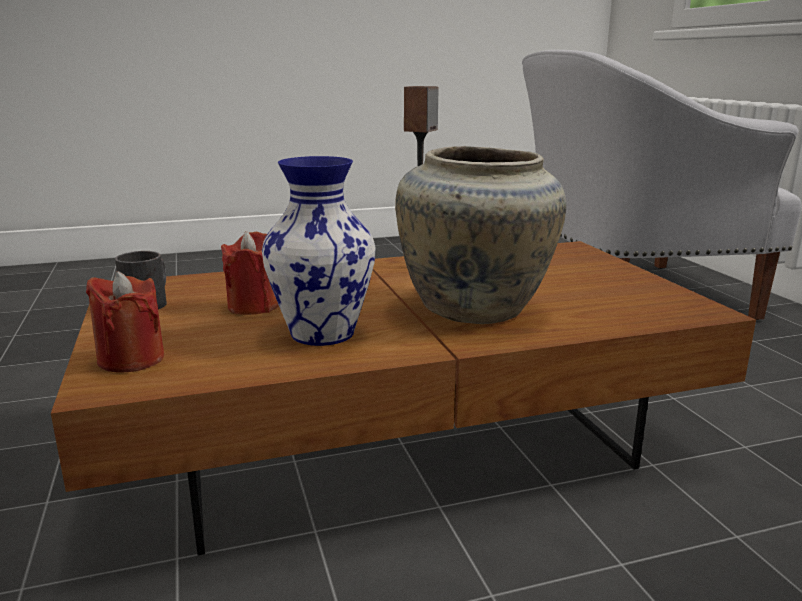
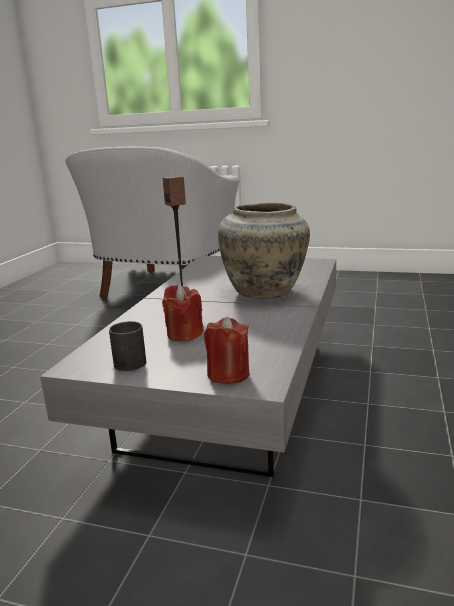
camera: 55 degrees left, 0 degrees up
brown coffee table [51,241,756,556] -> grey coffee table [40,256,336,477]
vase [262,156,376,346] -> none

